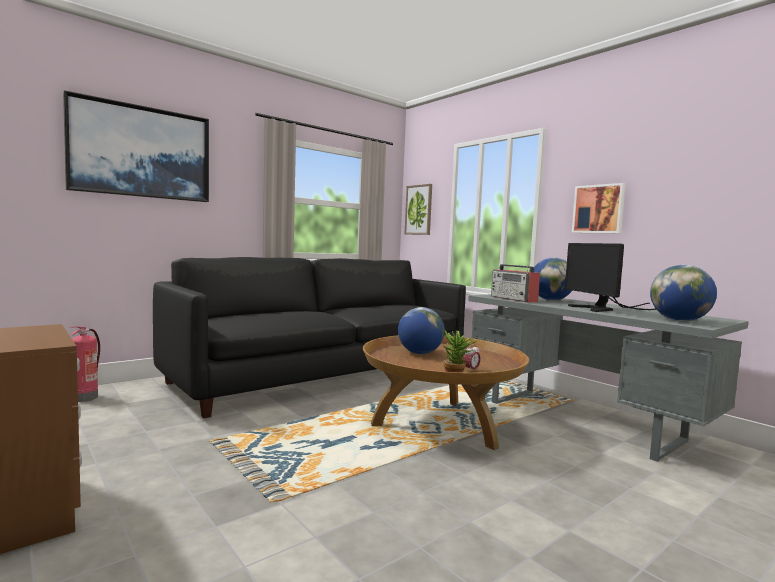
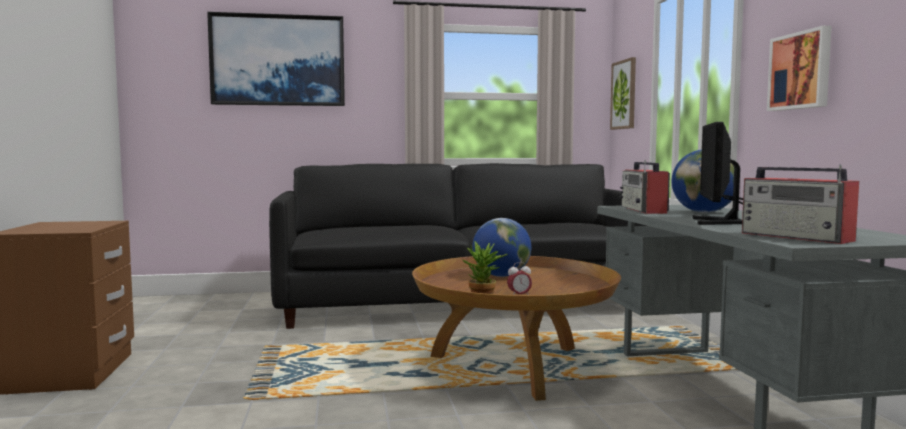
camera: 30 degrees right, 0 degrees up
fire extinguisher [70,326,100,402] -> none
globe [650,265,717,321] -> radio [742,164,859,244]

